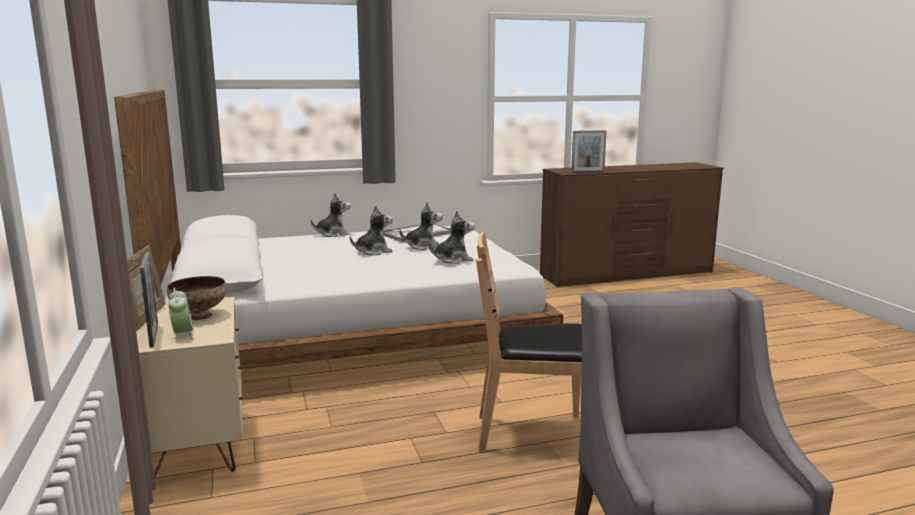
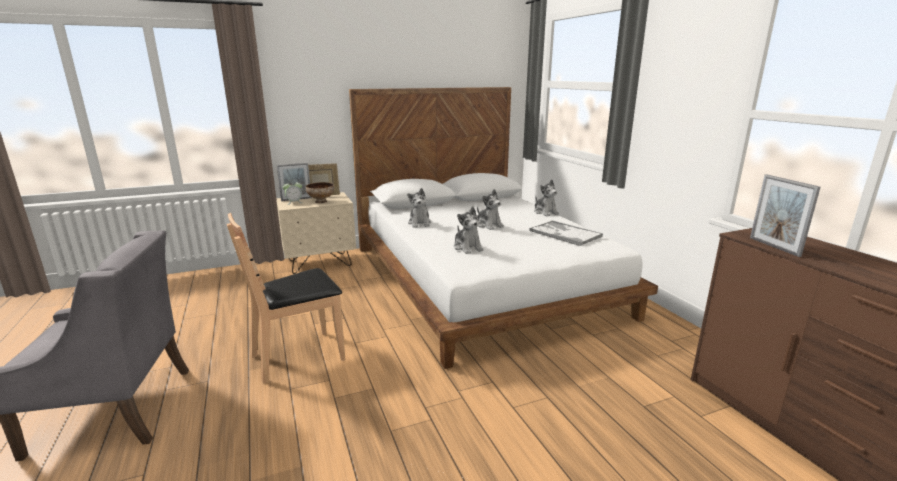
camera: 85 degrees right, 5 degrees up
plush toy [399,202,443,250] -> plush toy moved to [407,188,431,228]
brown chair [476,231,582,451] -> brown chair turned 120 degrees counterclockwise [227,213,346,383]

